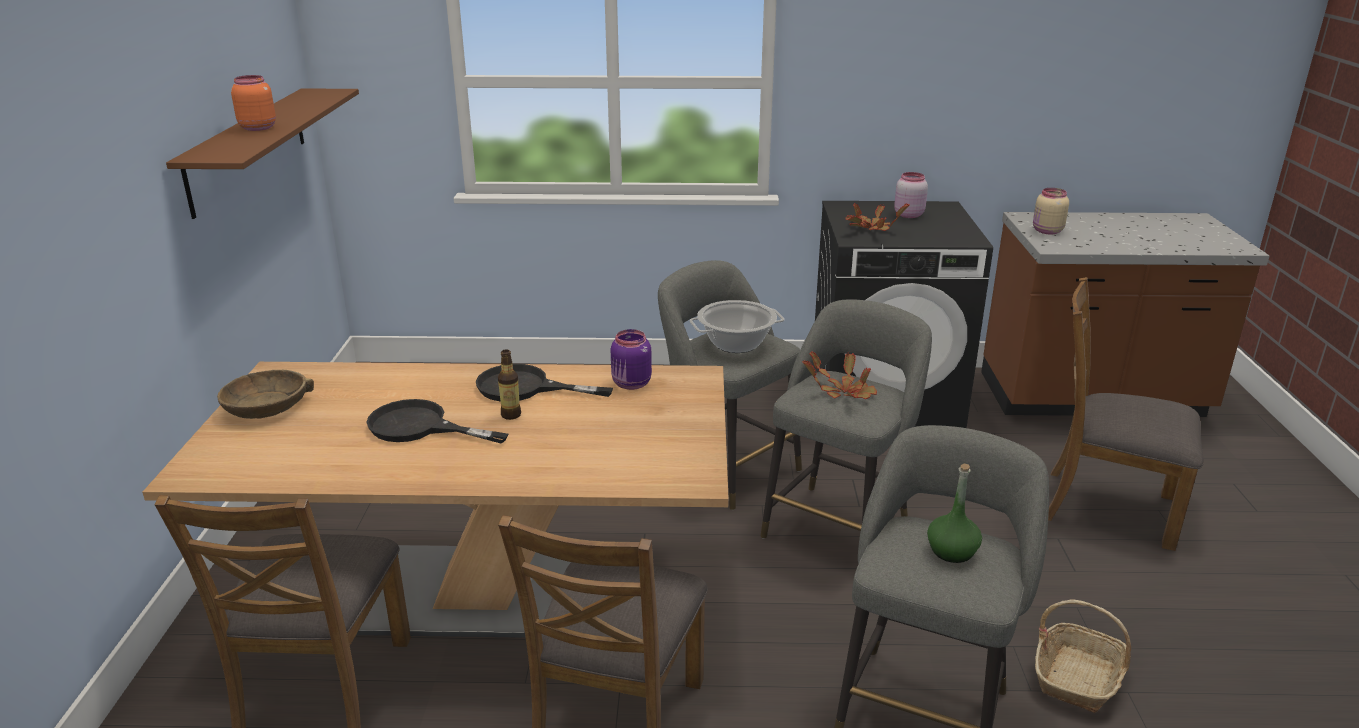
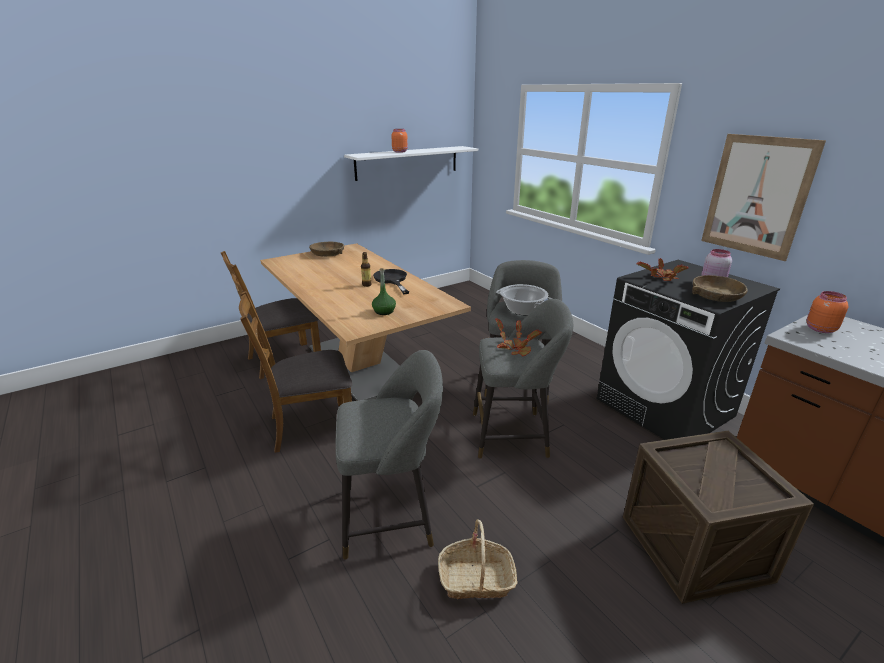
camera: 55 degrees right, 0 degrees up
brown shelf [166,89,359,219] -> white shelf [344,146,478,181]
black frying pan [366,399,508,444] -> none
purple jar [611,329,652,390] -> none
green bottle [927,464,982,563] -> green bottle moved to [372,268,396,315]
beige jar [1033,188,1069,234] -> orange jar [807,291,848,333]
brown chair [1048,277,1203,551] -> crate [623,431,814,604]
none -> brown bowl [692,275,748,302]
none -> picture [701,134,826,261]

